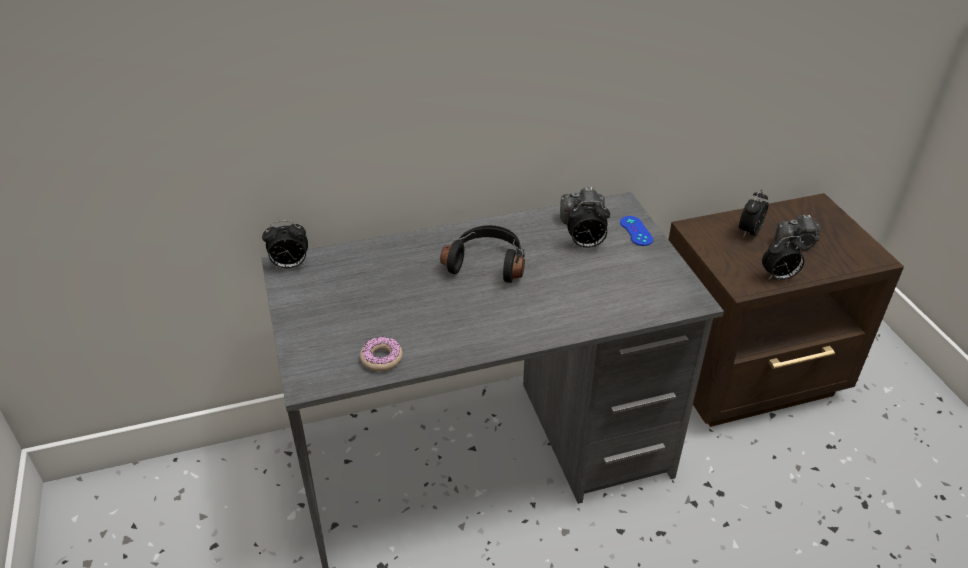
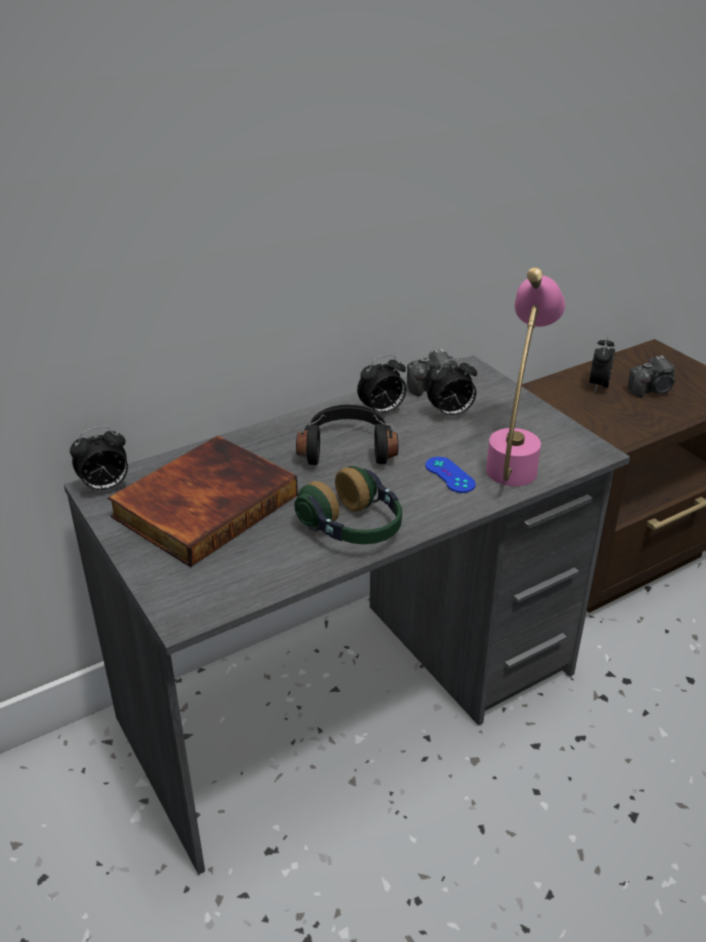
camera: 15 degrees left, 5 degrees down
donut [360,337,403,371] -> none
blue game controller [620,216,653,246] -> blue game controller moved to [425,457,476,493]
alarm clock [762,236,807,280] -> alarm clock moved to [357,354,406,413]
none -> book [108,435,298,567]
none -> headphones [294,466,402,544]
none -> pink table lamp [486,267,565,486]

